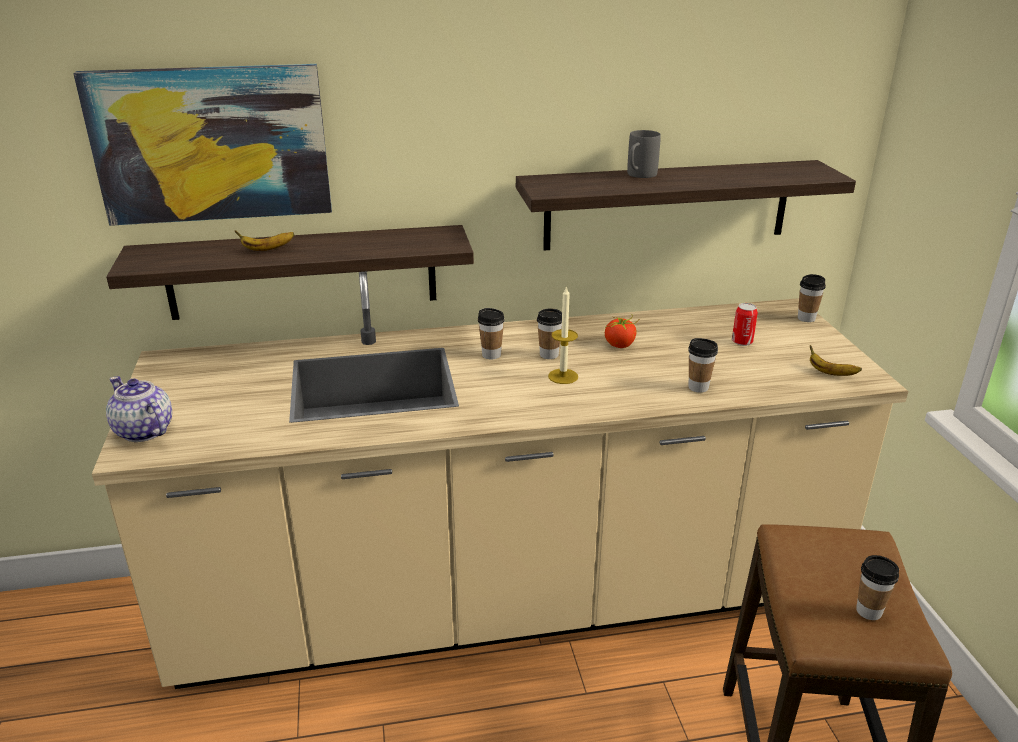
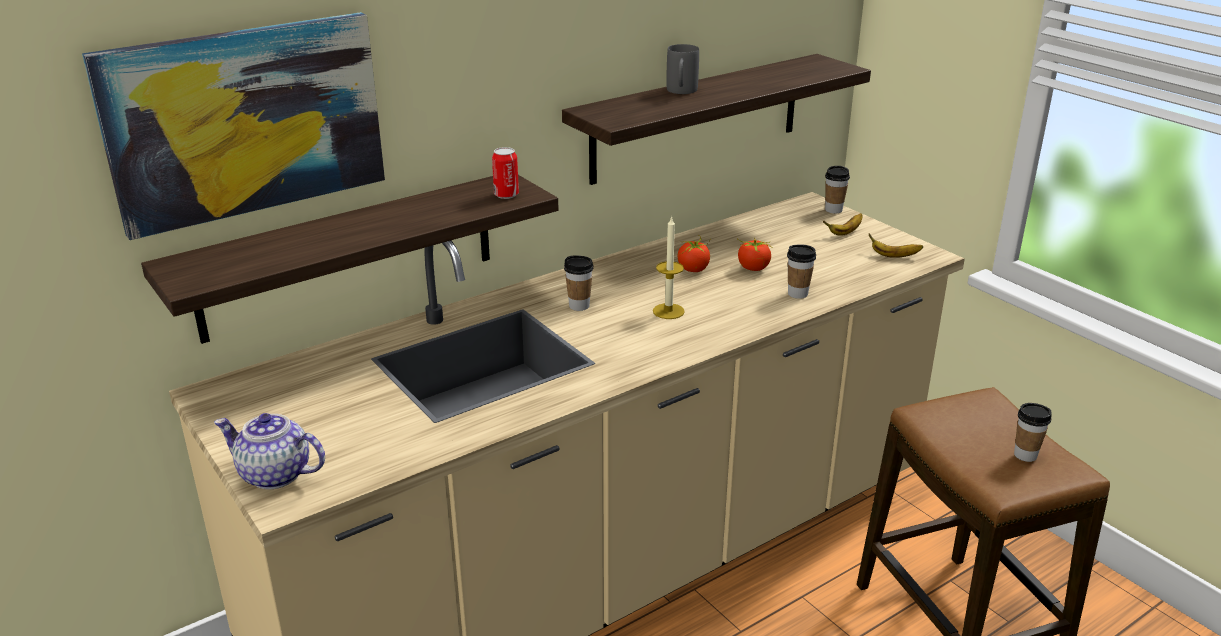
camera: 25 degrees left, 0 degrees up
banana [235,230,294,251] -> banana moved to [823,213,862,236]
cup [537,308,562,359] -> none
can [732,303,758,346] -> can moved to [492,147,519,199]
none -> tomato [737,238,771,271]

